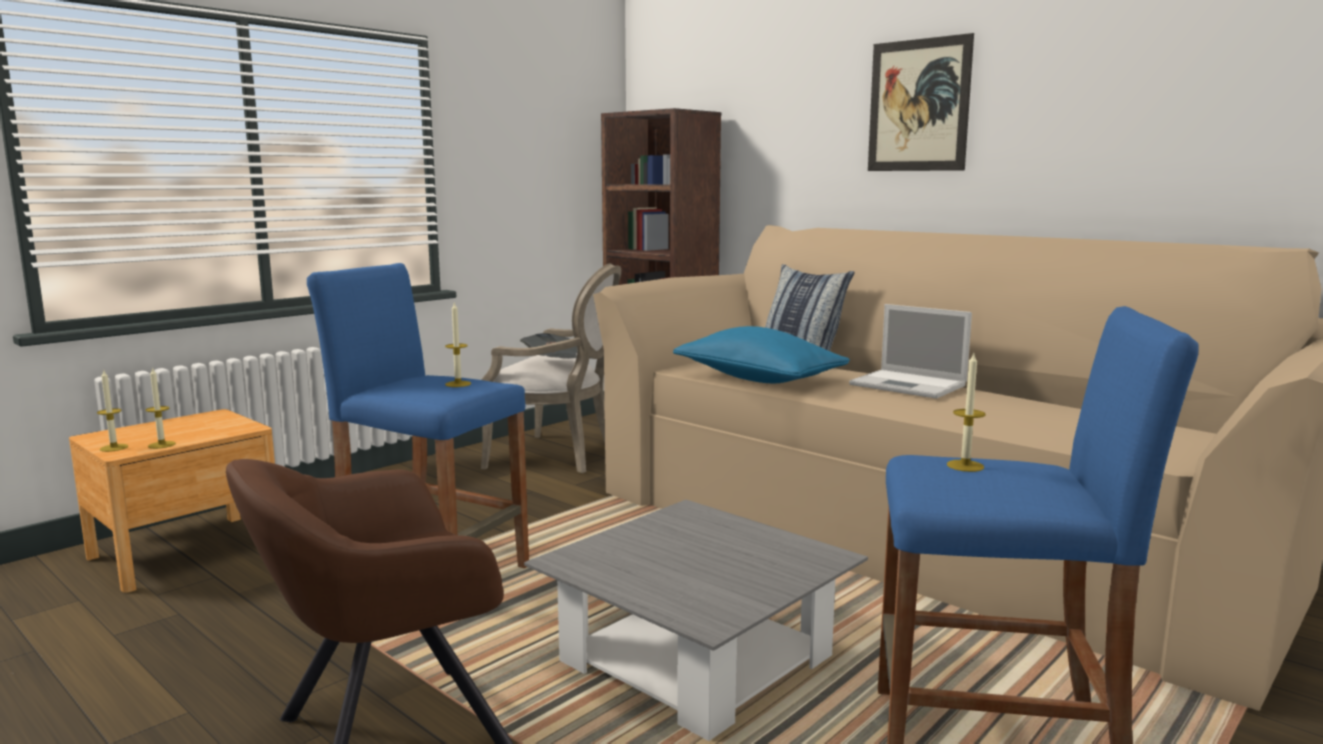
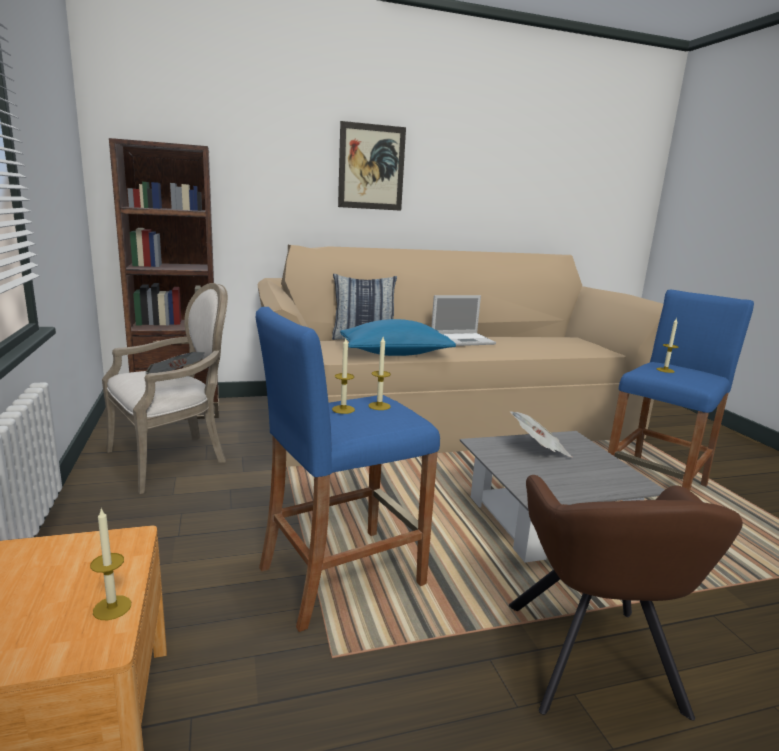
camera: 60 degrees left, 5 degrees up
candle [97,371,128,452] -> candle moved to [332,338,355,414]
none -> newspaper [510,411,572,457]

